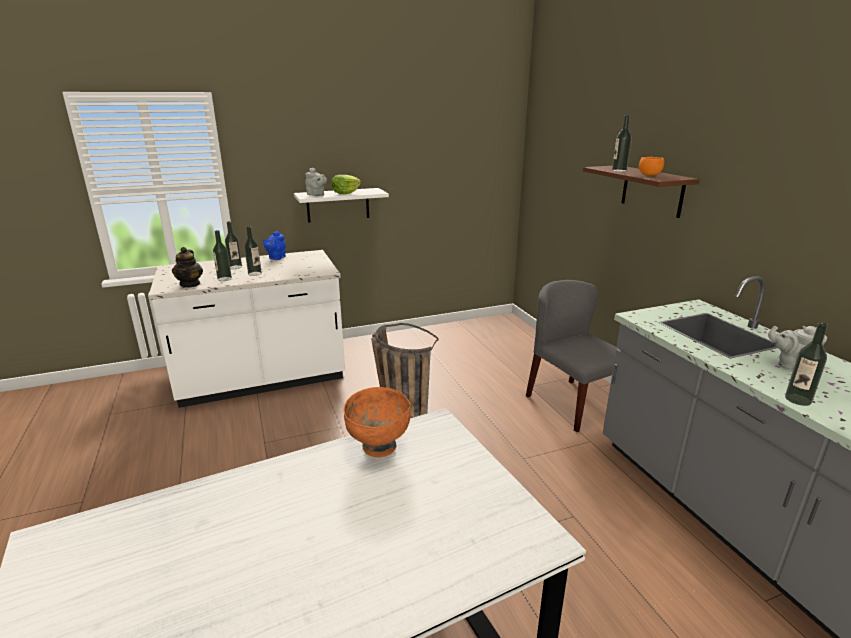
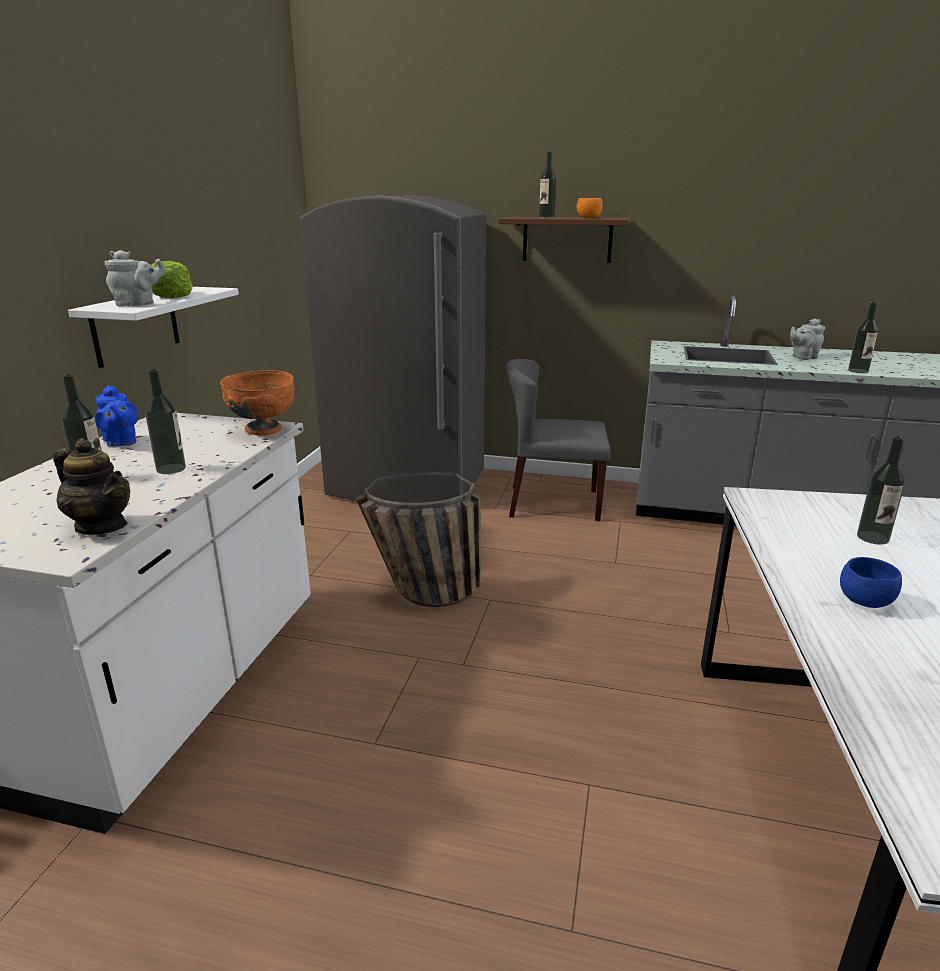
camera: 55 degrees left, 0 degrees up
bottle [213,230,232,281] -> bottle moved to [857,436,905,545]
orange bowl [343,387,411,457] -> orange bowl moved to [220,370,295,436]
none -> grey fridge [300,195,486,503]
none -> blue bowl [840,557,902,608]

